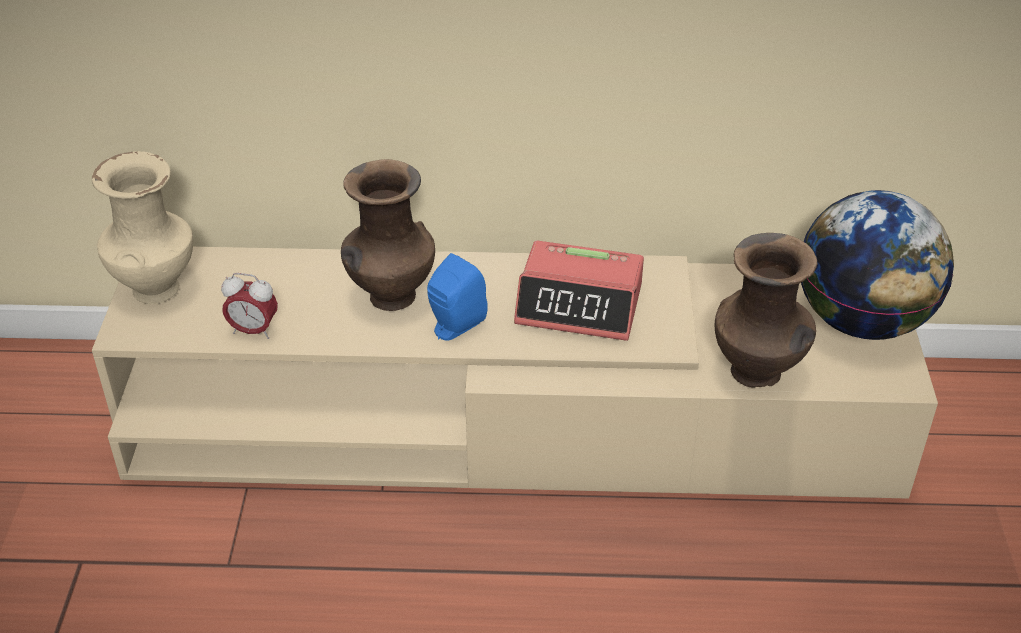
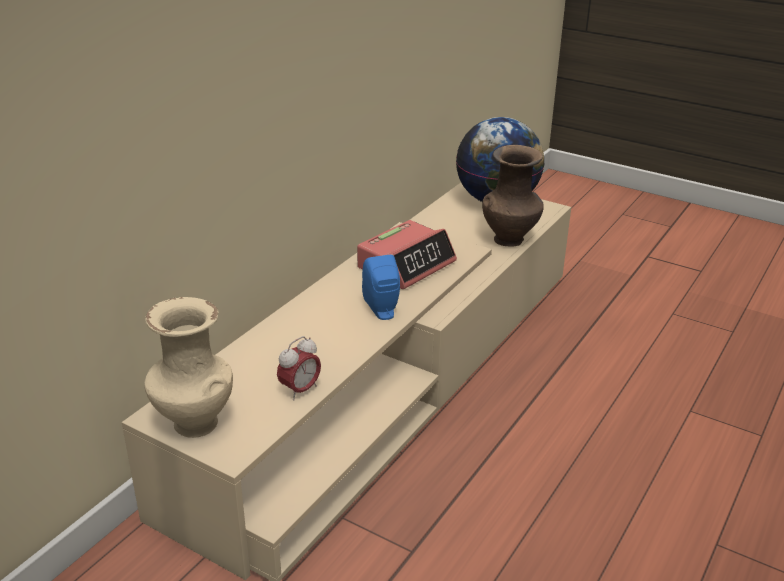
camera: 60 degrees left, 10 degrees down
brown vase [341,159,435,311] -> none

